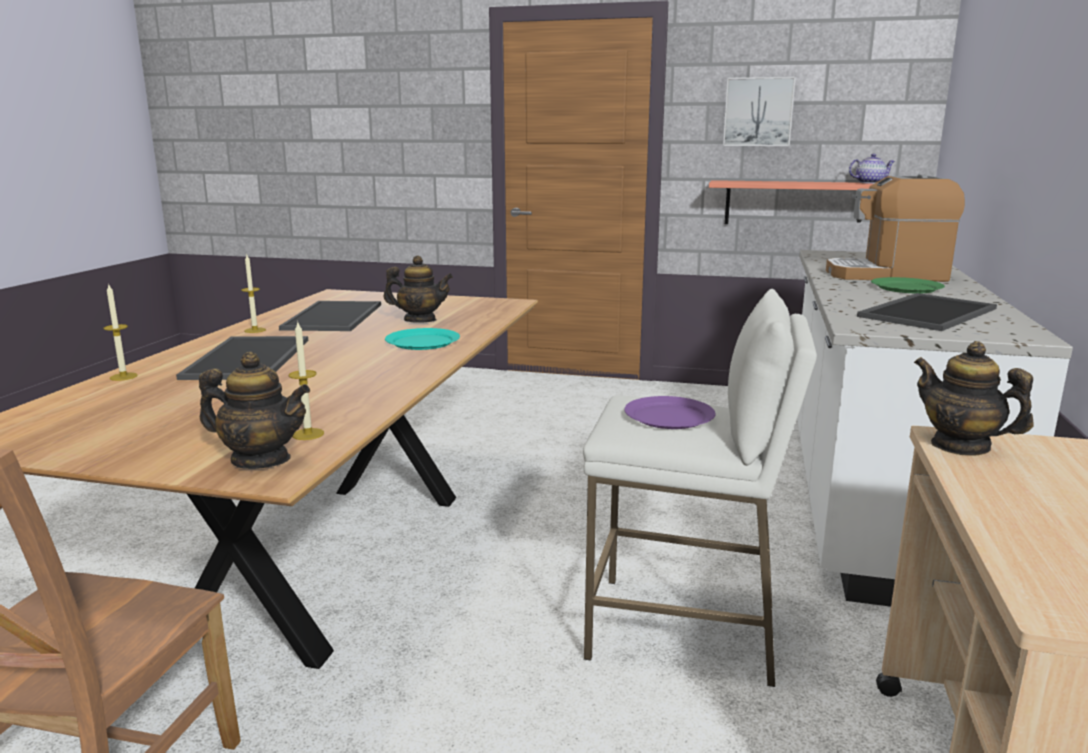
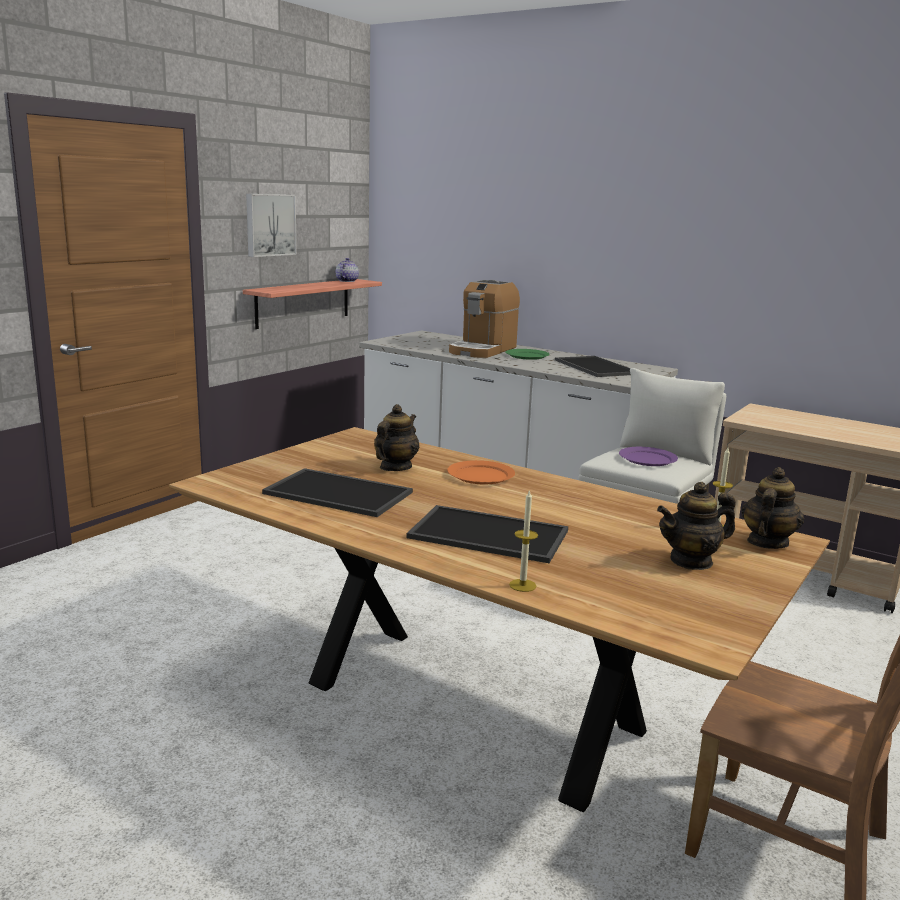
camera: 70 degrees left, 0 degrees up
candle [241,255,266,333] -> none
turquoise plate [385,328,460,350] -> orange plate [447,460,515,484]
teapot [914,341,1034,456] -> teapot moved to [657,482,736,570]

